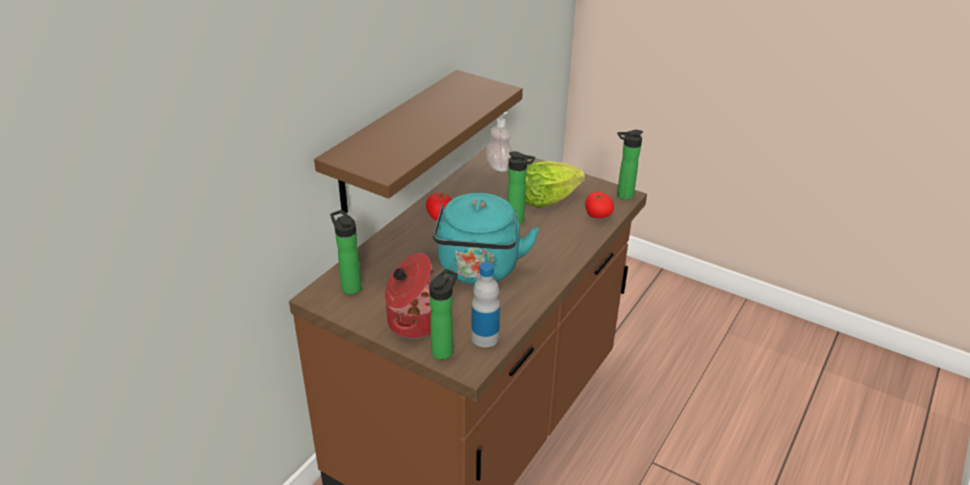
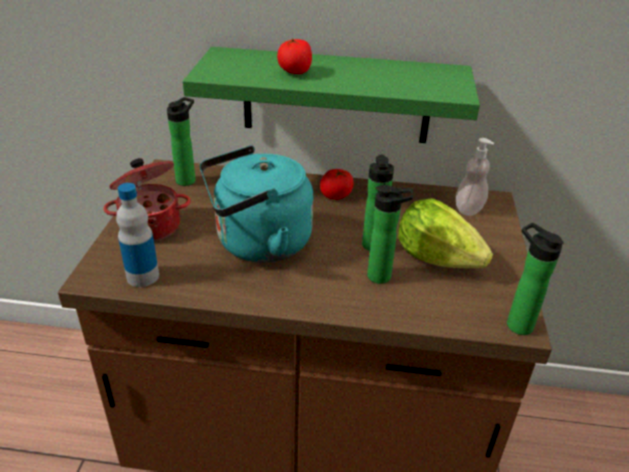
camera: 65 degrees right, 0 degrees up
brown shelf [314,70,523,213] -> green shelf [183,47,480,143]
bottle [429,269,458,360] -> bottle moved to [367,185,413,284]
tomato [585,192,614,218] -> tomato moved to [277,39,312,74]

